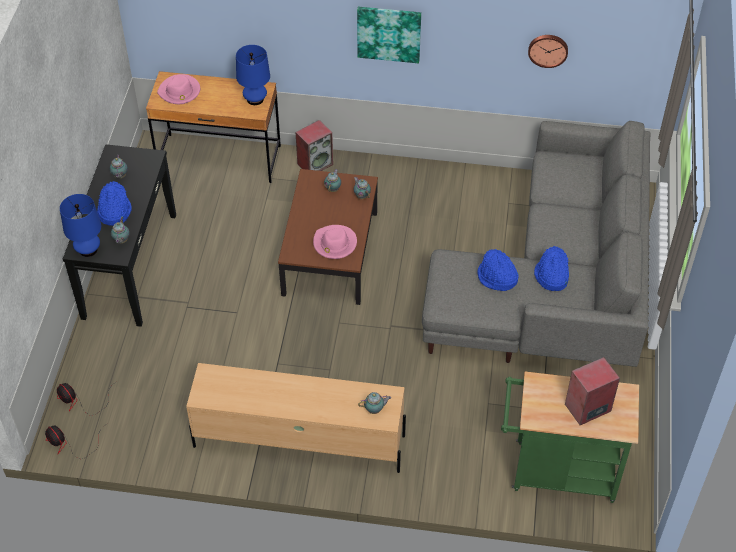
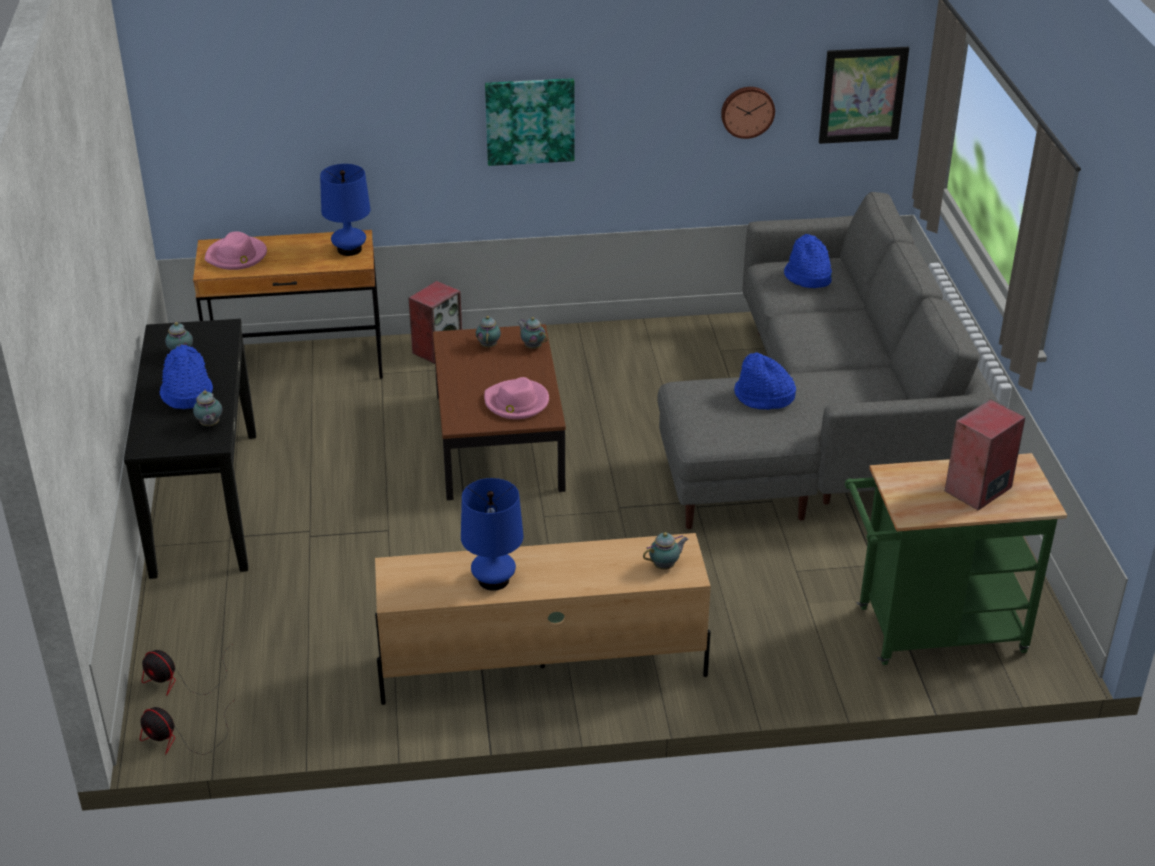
camera: 15 degrees left, 15 degrees down
blue table lamp [60,194,101,257] -> blue table lamp moved to [461,478,523,591]
blue hat [534,246,569,291] -> blue hat moved to [784,234,832,288]
none -> picture [819,47,909,144]

